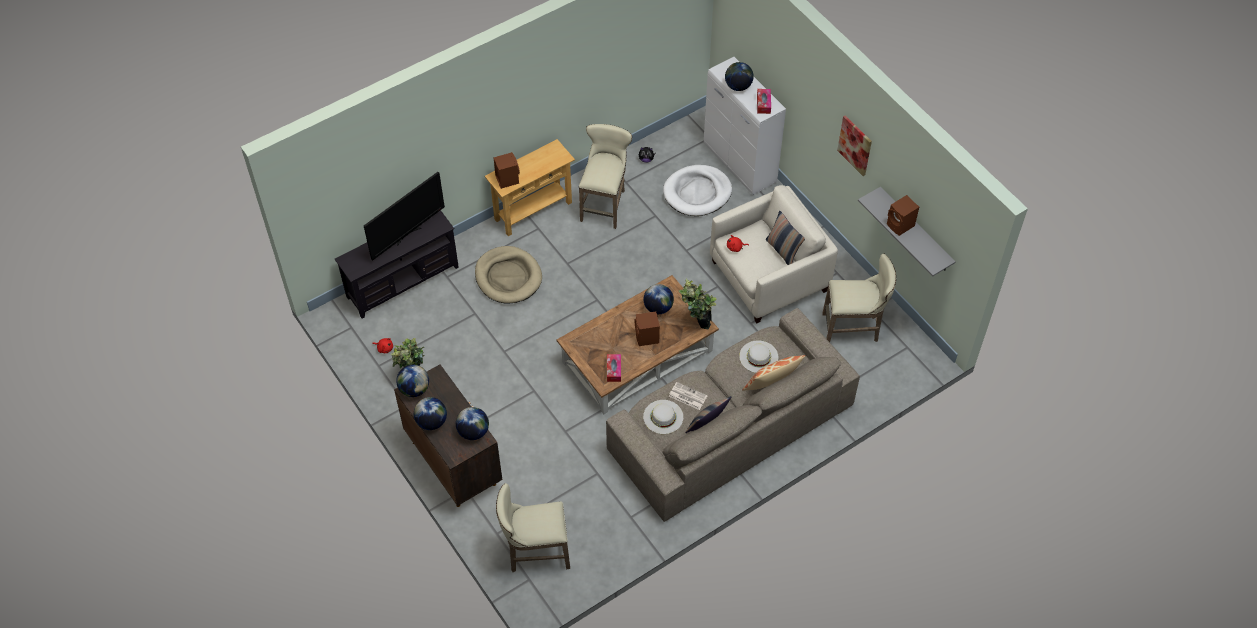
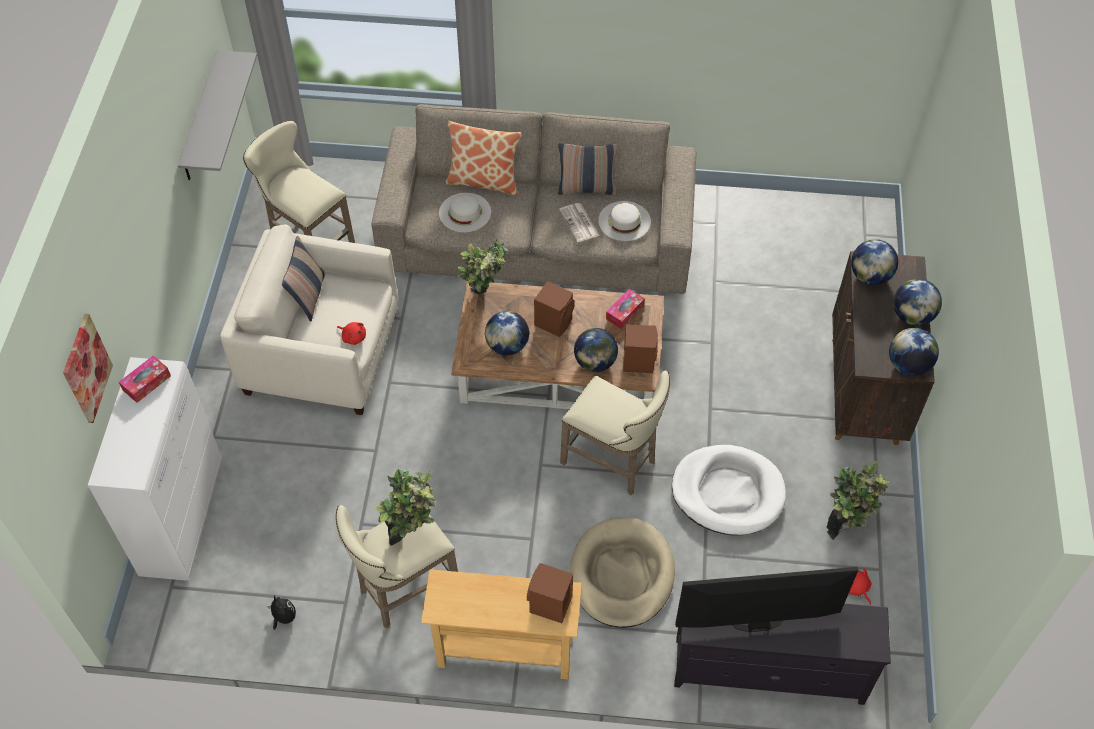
camera: 140 degrees left, 0 degrees up
beige stool [496,483,570,572] -> beige stool moved to [560,371,670,495]
white dog bed [663,165,732,216] -> white dog bed moved to [672,445,786,535]
globe [725,62,754,91] -> globe moved to [574,328,618,372]
picture [837,115,872,176] -> picture moved to [63,314,113,423]
brown speaker [887,195,919,236] -> brown speaker moved to [623,324,658,373]
none -> potted plant [374,469,435,546]

